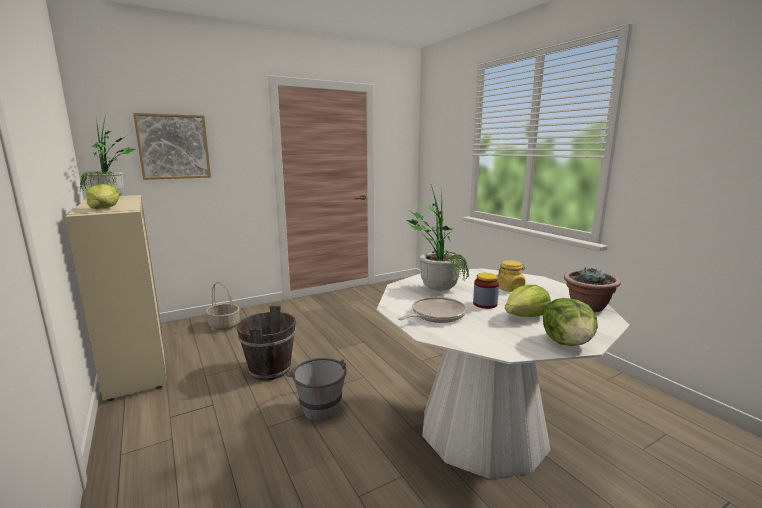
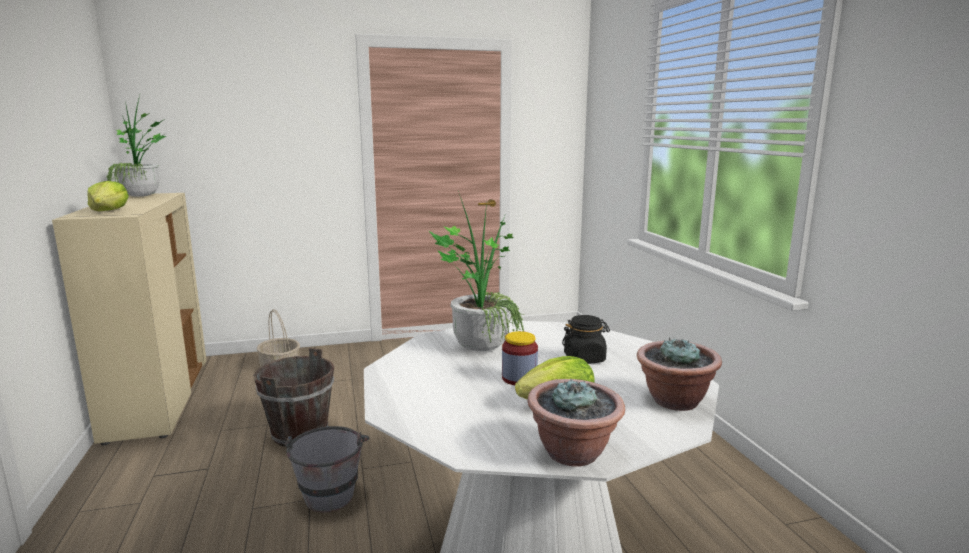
camera: 15 degrees right, 0 degrees up
picture [133,113,211,180] -> none
frying pan [398,297,467,323] -> none
yellow jar [497,260,526,292] -> black jar [562,315,610,364]
lettuce [543,298,598,346] -> potted plant [528,378,625,467]

